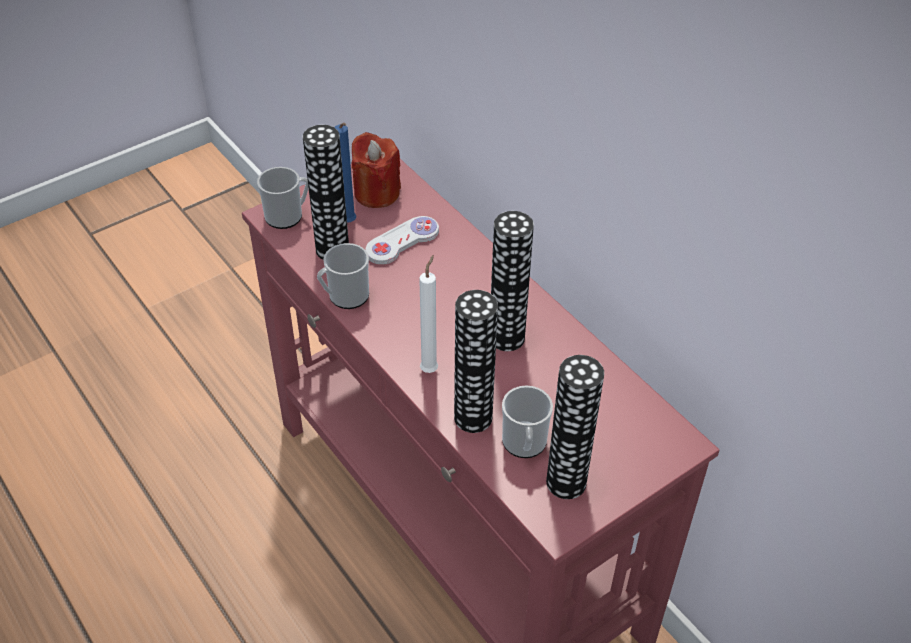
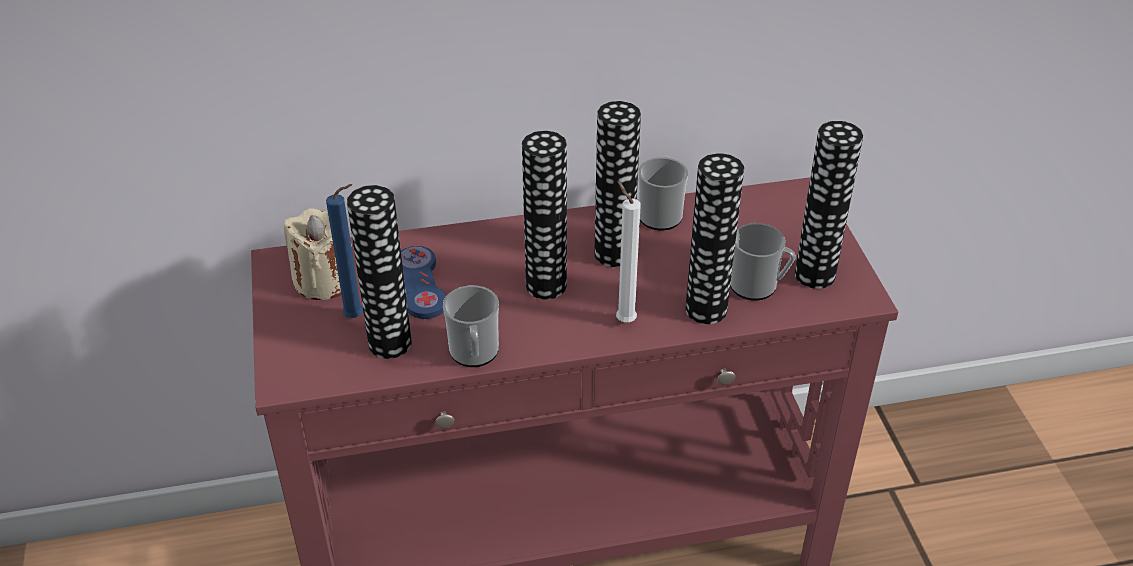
camera: 65 degrees left, 5 degrees down
mug [257,167,309,229] -> mug moved to [638,156,688,231]
red candle [352,132,401,208] -> beige candle [284,208,352,300]
white game controller [365,216,439,265] -> blue game controller [401,246,446,319]
none -> vase [522,131,567,299]

